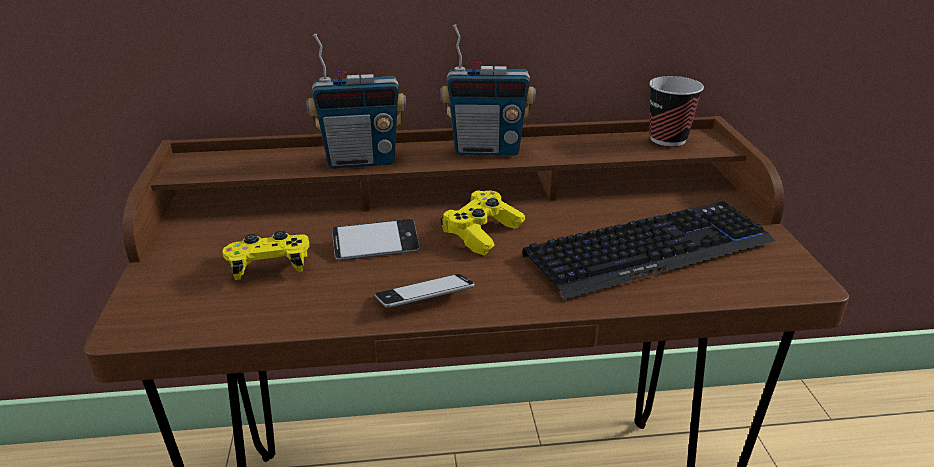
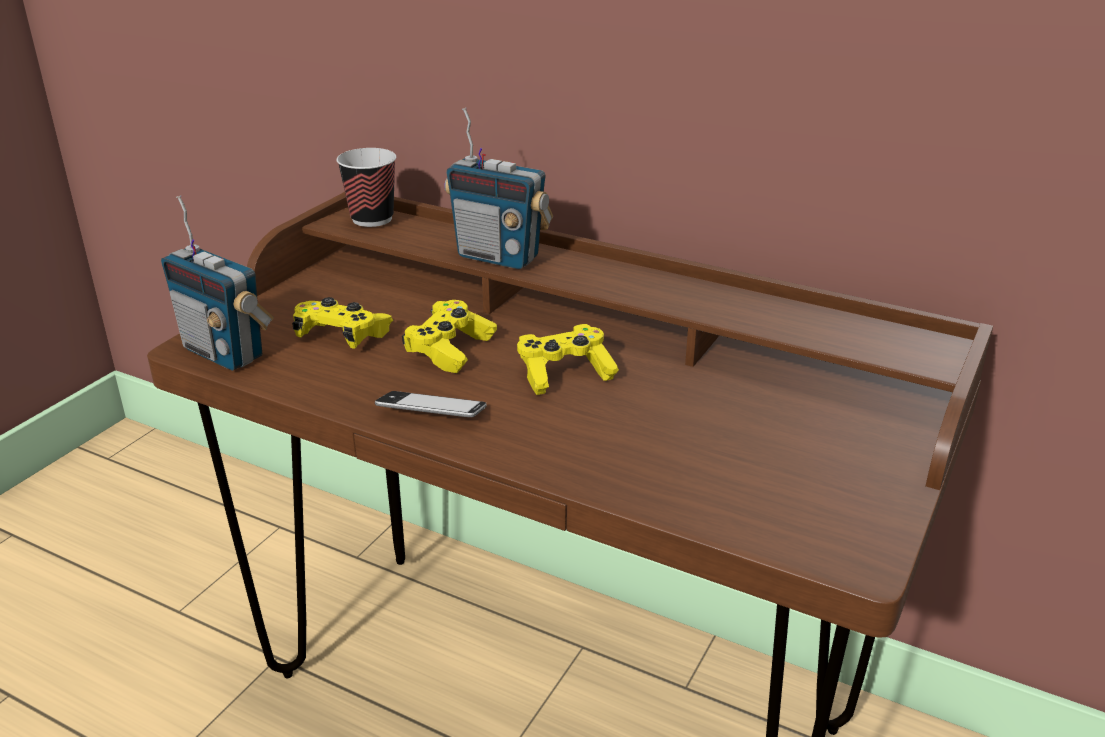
camera: 35 degrees right, 0 degrees up
phone [332,219,420,261] -> yellow game controller [402,300,497,373]
radio [440,24,536,156] -> radio moved to [161,195,274,371]
keyboard [522,201,775,299] -> none
cup [649,76,704,146] -> cup moved to [337,148,396,227]

